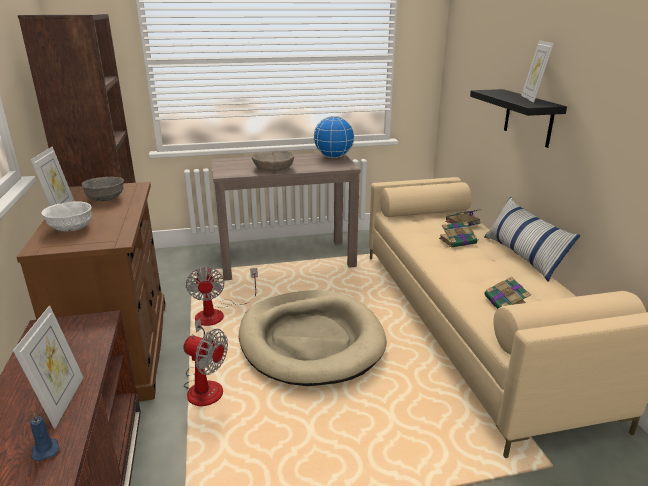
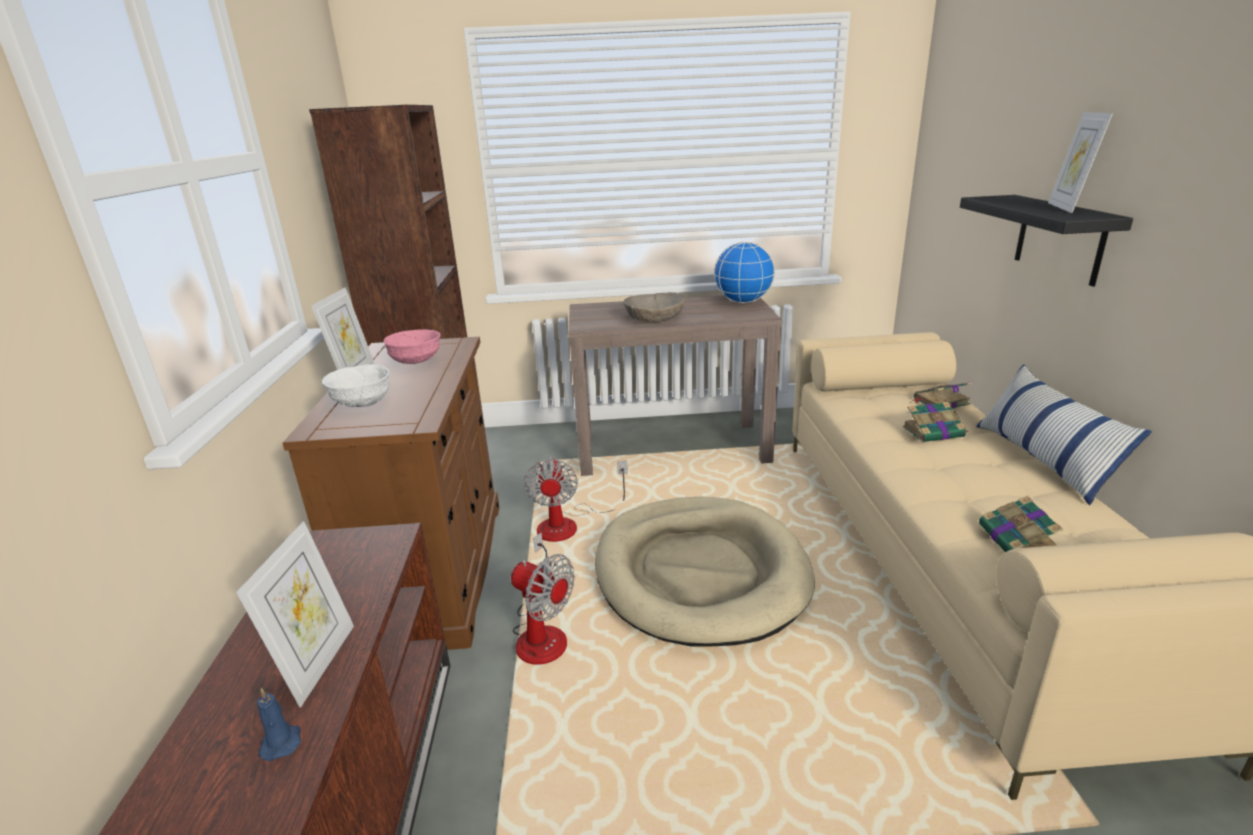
camera: 10 degrees right, 0 degrees up
grey bowl [82,177,124,201] -> pink bowl [384,329,440,364]

